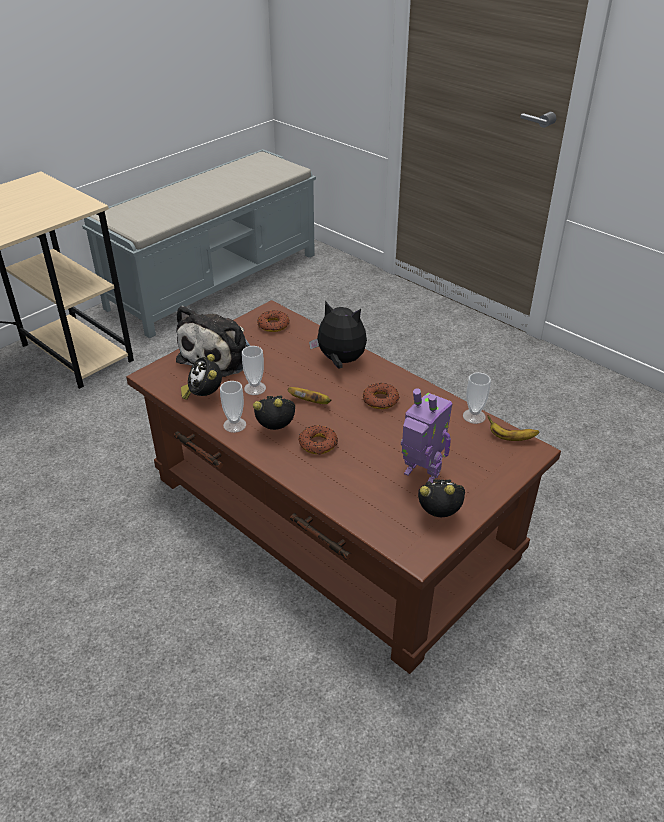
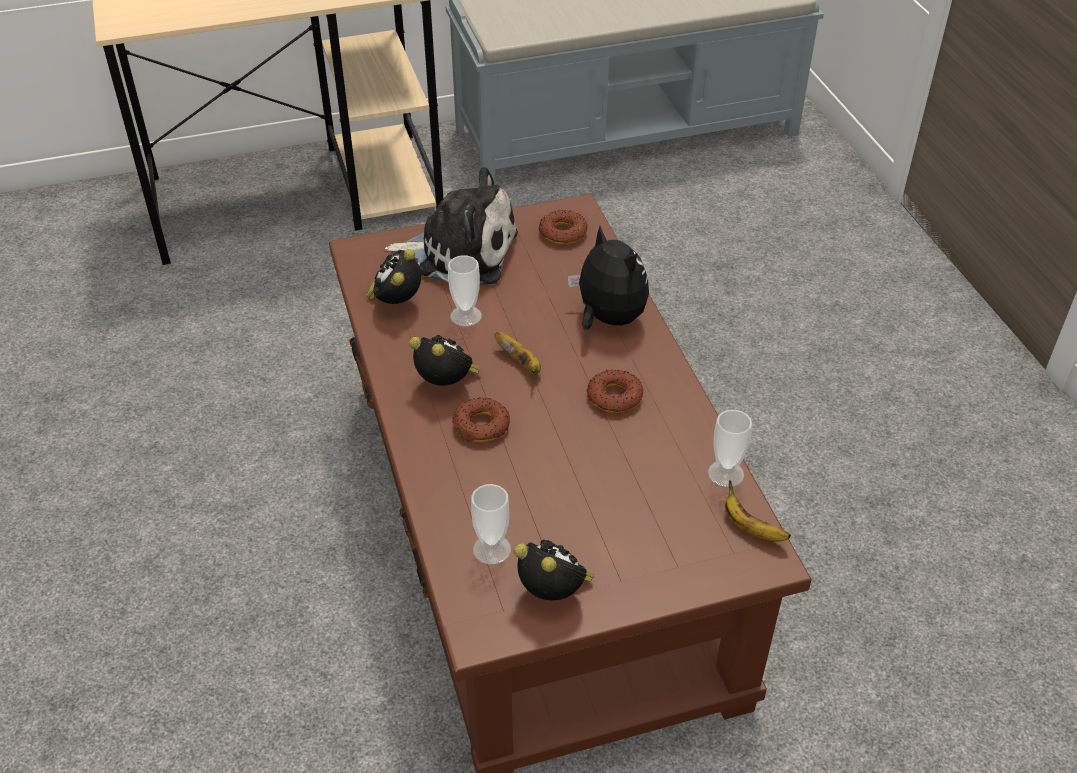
camera: 30 degrees right, 5 degrees up
plush toy [176,305,250,377] -> plush toy turned 135 degrees counterclockwise [385,167,518,285]
cup [220,381,246,433] -> cup moved to [471,484,511,565]
toy robot [401,388,452,483] -> none

